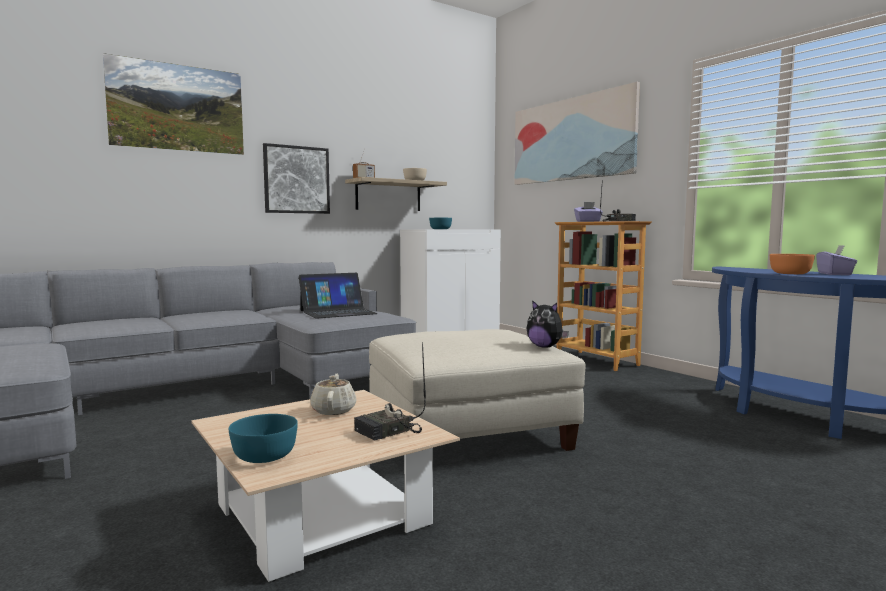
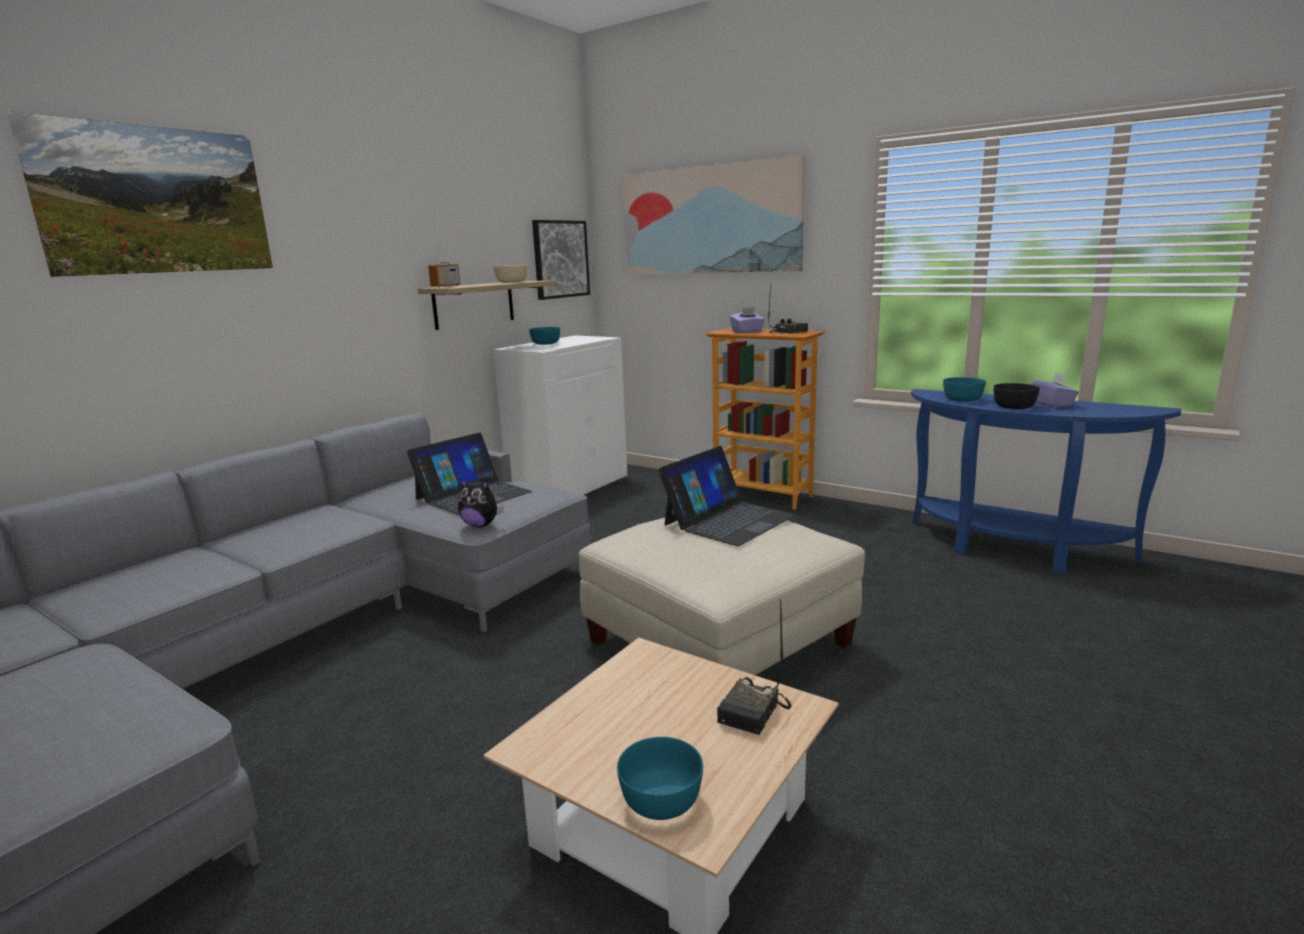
camera: 20 degrees left, 10 degrees up
picture [263,143,330,214] -> picture moved to [532,220,590,300]
beige teapot [310,374,357,415] -> none
plush toy [527,300,569,348] -> plush toy moved to [458,479,504,527]
orange bowl [770,254,815,274] -> black bowl [993,383,1040,409]
none -> laptop [658,446,795,546]
none -> turquoise bowl [943,377,986,402]

